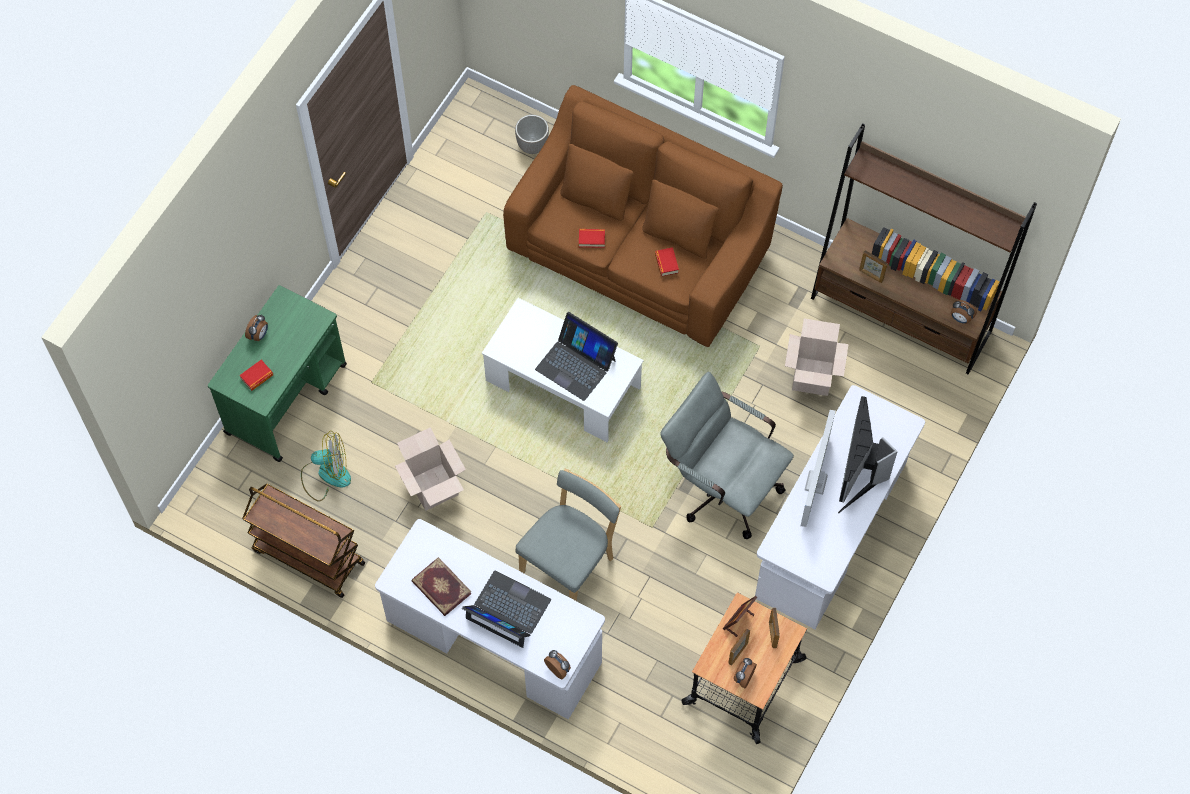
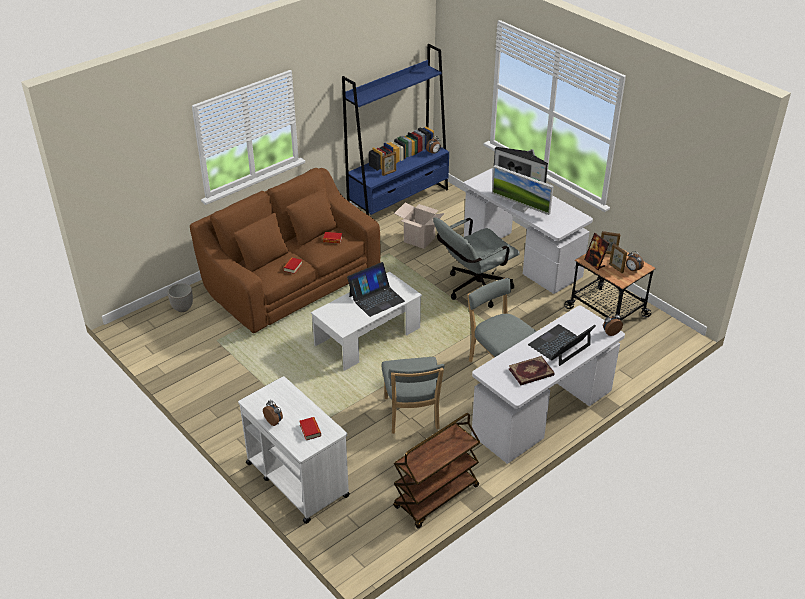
camera: 70 degrees left, 25 degrees down
green cart [208,285,347,462] -> white cart [238,376,350,524]
fan [301,431,351,501] -> none
cardboard box [395,427,466,511] -> grey chair [382,357,445,434]
brown bookcase [811,123,1037,375] -> blue bookcase [342,44,449,215]

